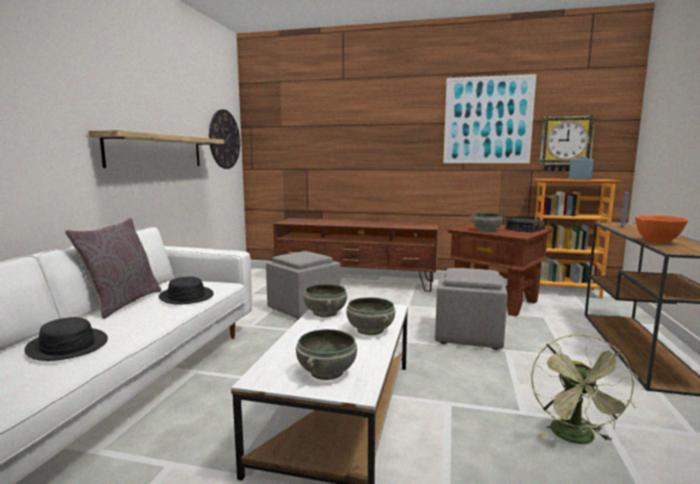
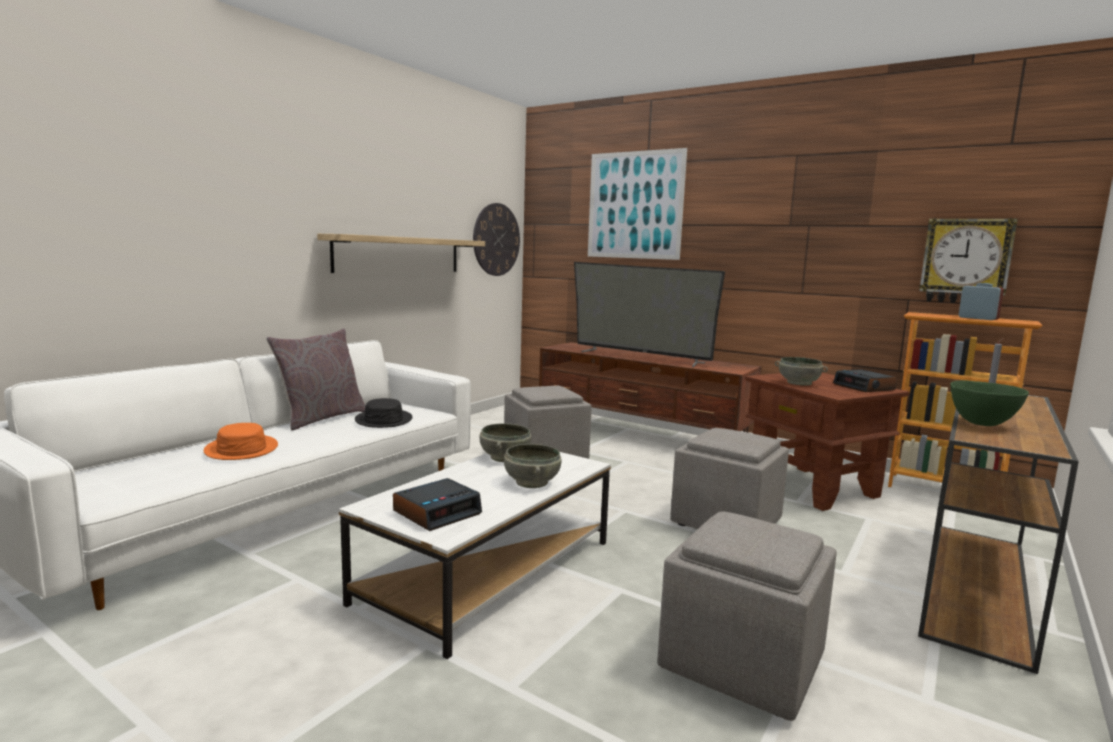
camera: 20 degrees right, 0 degrees up
black hat [24,317,108,361] -> orange hat [204,423,278,460]
grey bowl [296,329,357,380] -> alarm clock [393,478,482,531]
picture [443,74,536,163] -> picture moved to [588,148,687,260]
green fan [531,334,638,444] -> grey ottoman [657,512,837,721]
orange bowl [635,215,688,243] -> green bowl [950,380,1029,426]
none -> television [574,262,725,367]

